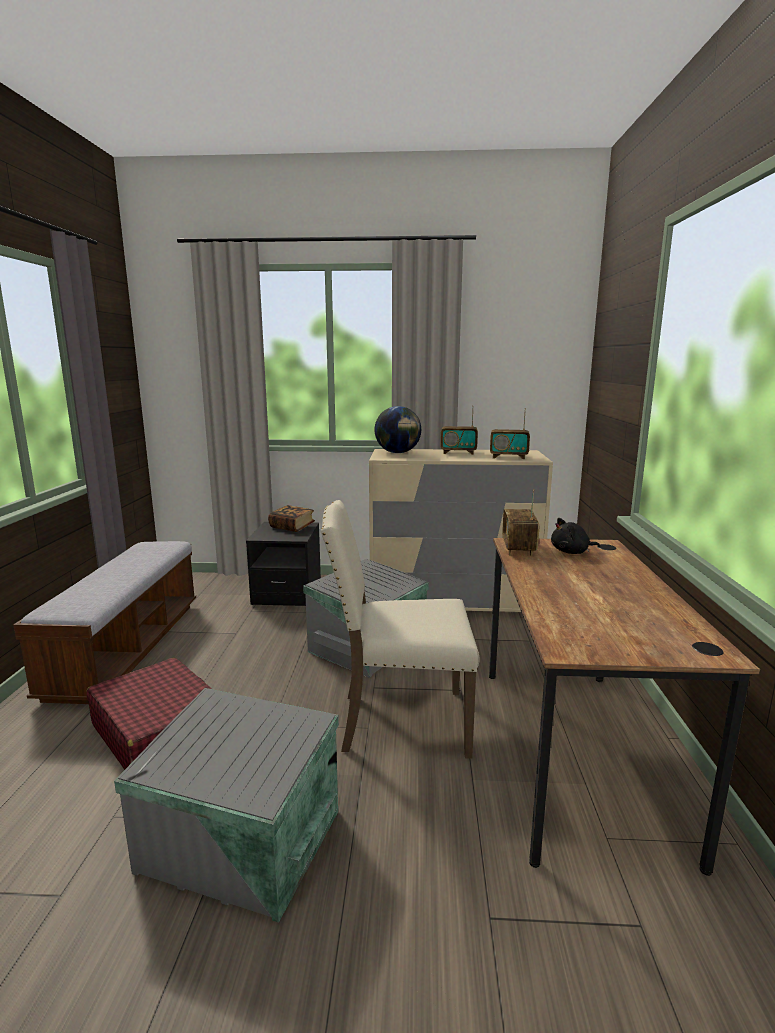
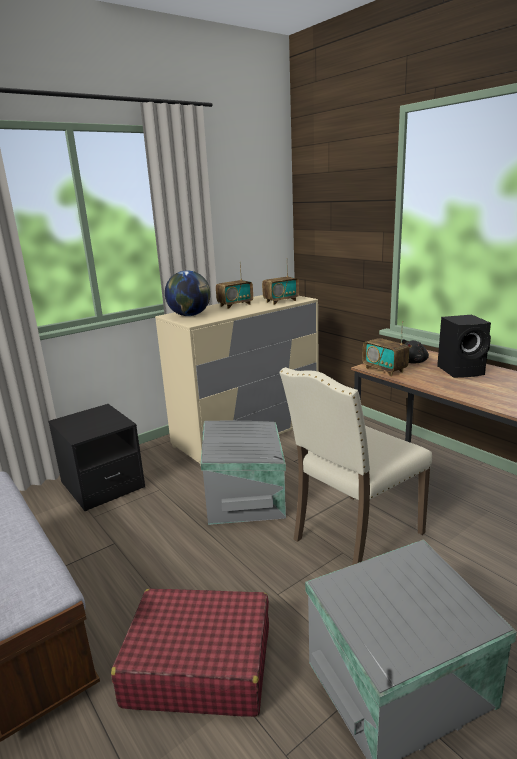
camera: 40 degrees left, 5 degrees up
book [268,505,315,532] -> none
none -> black speaker [437,315,491,378]

